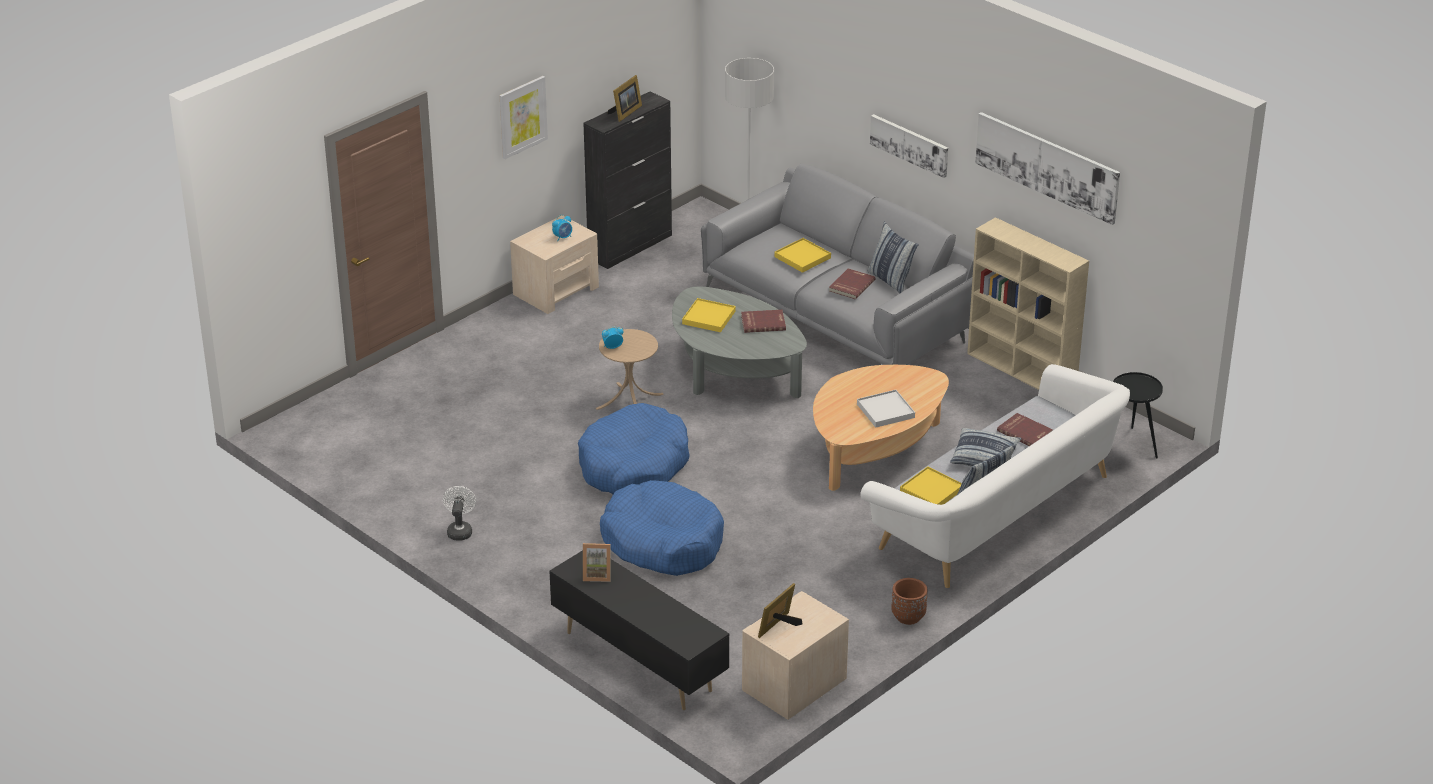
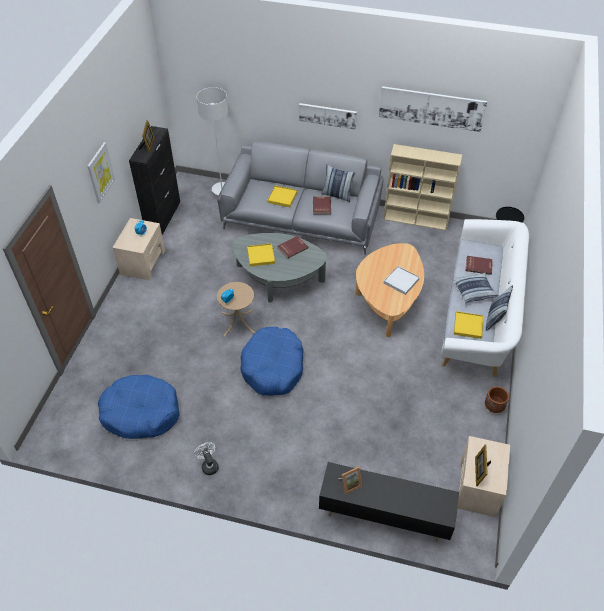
camera: 30 degrees left, 15 degrees up
blue dog bed [600,480,724,576] -> blue dog bed moved to [98,375,180,439]

